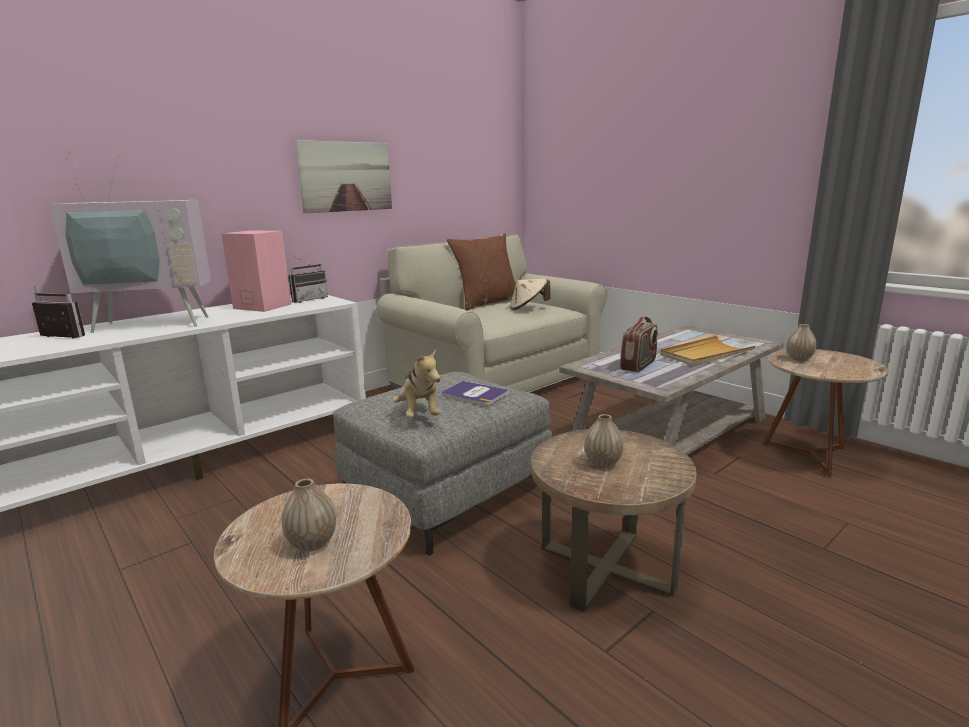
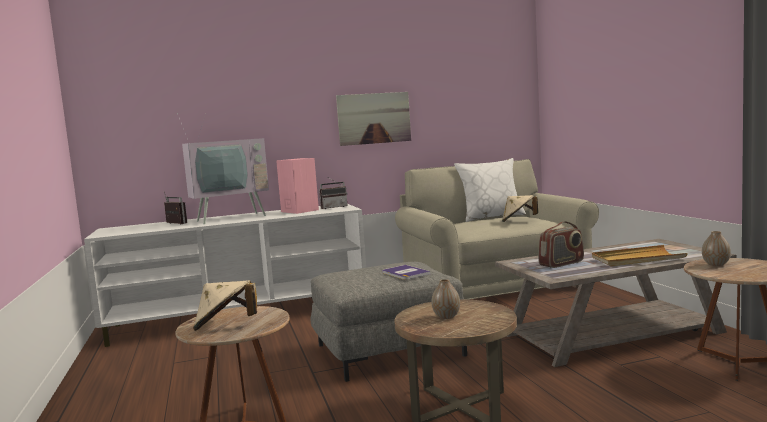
camera: 25 degrees right, 10 degrees down
television [49,152,211,333] -> television turned 45 degrees counterclockwise [177,113,269,224]
vase [281,479,336,552] -> beige hat [193,280,257,331]
plush toy [393,349,440,417] -> none
brown pillow [447,233,516,310] -> white pillow [454,158,526,222]

